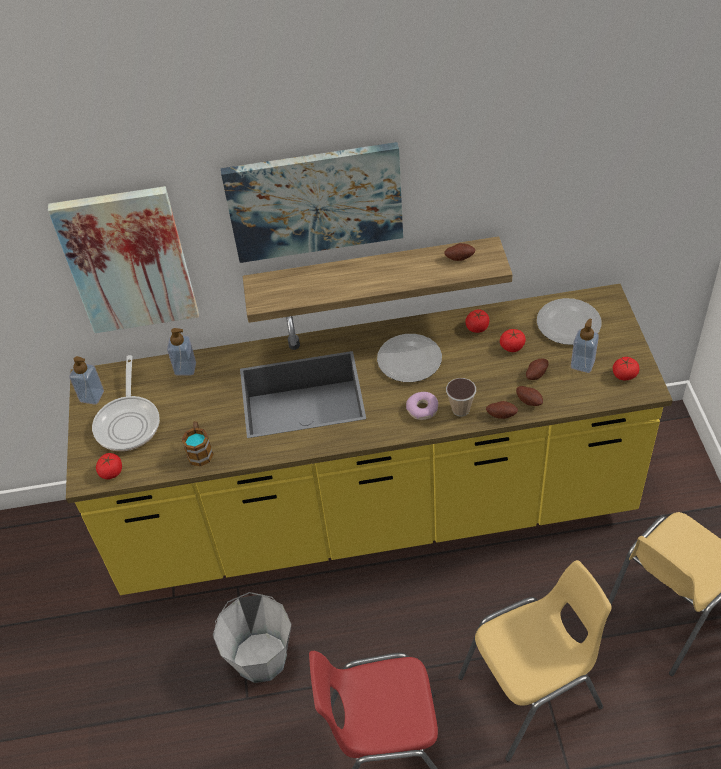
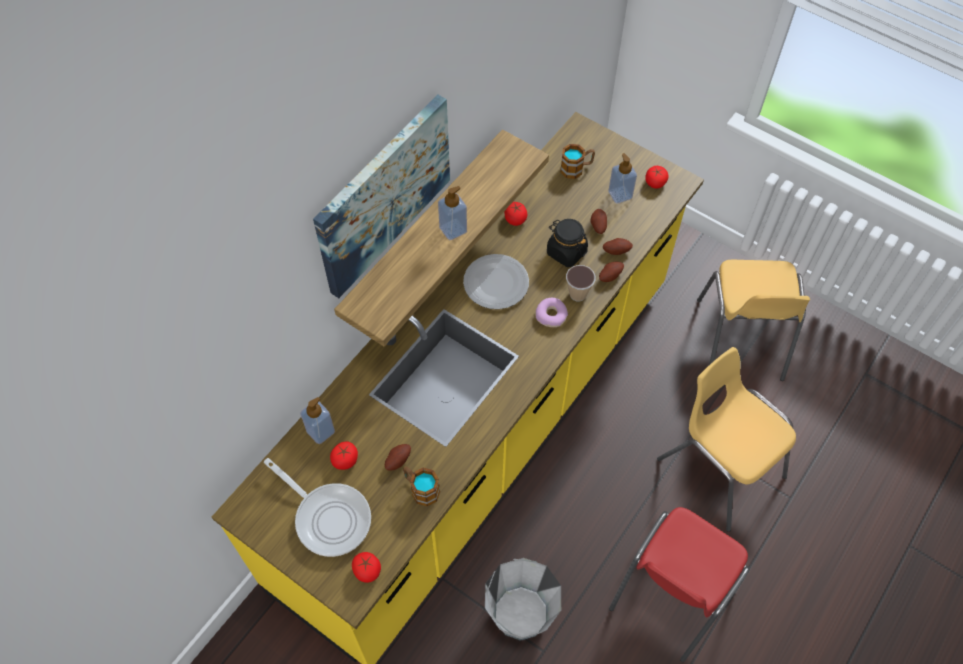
camera: 50 degrees left, 10 degrees up
picture [48,186,199,333] -> none
soap dispenser [69,356,104,404] -> soap dispenser moved to [438,186,467,240]
potato [444,243,475,261] -> potato moved to [385,444,411,471]
yellow chair [458,560,612,761] -> yellow chair turned 60 degrees counterclockwise [657,347,796,532]
tomato [500,329,526,352] -> tomato moved to [330,442,358,470]
plate [537,298,601,345] -> mug [560,144,595,179]
none -> black jar [547,219,588,267]

